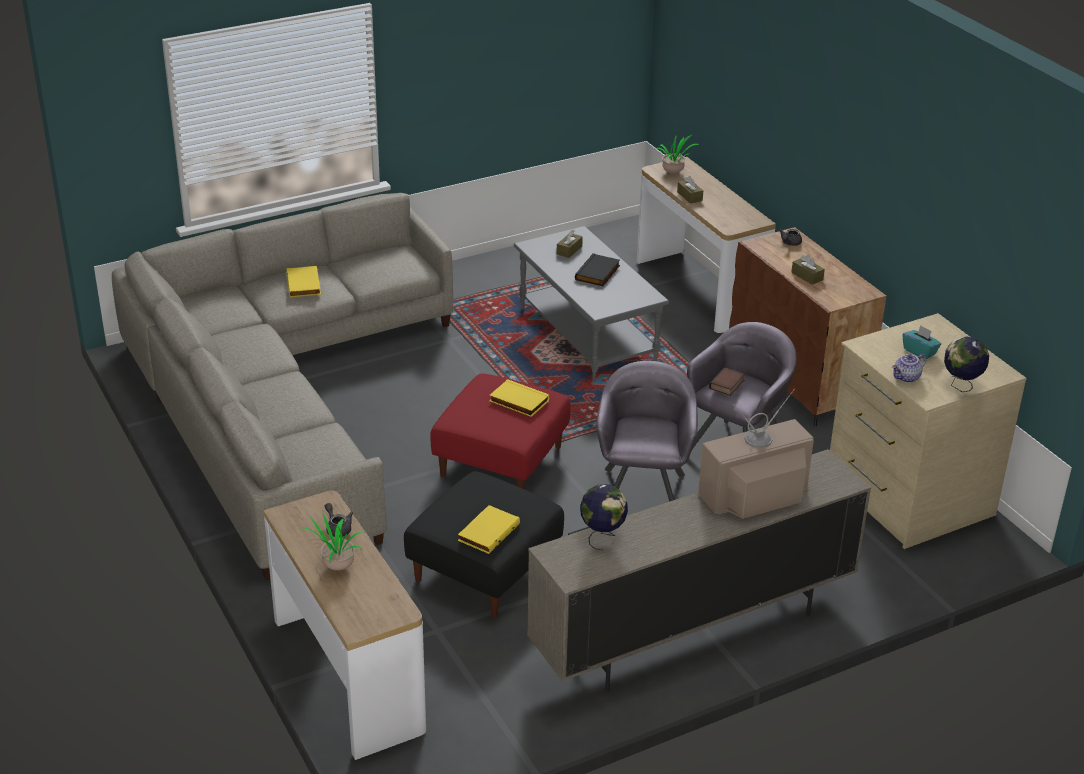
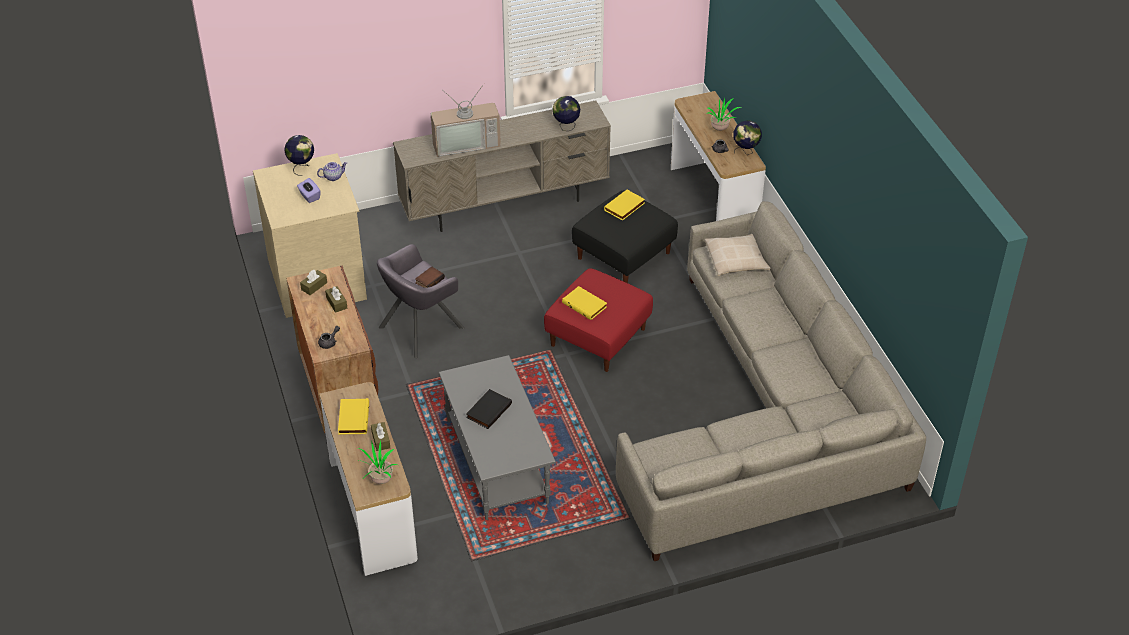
camera: 170 degrees left, 10 degrees up
yellow book [286,266,321,297] -> yellow book moved to [338,398,369,435]
brown tissue box [557,230,583,258] -> brown tissue box moved to [300,269,327,295]
grey armchair [596,361,698,502] -> none
turquoise tissue box [902,325,941,360] -> purple tissue box [297,178,321,203]
none -> beige pillow [705,234,770,276]
none -> globe [733,120,762,155]

